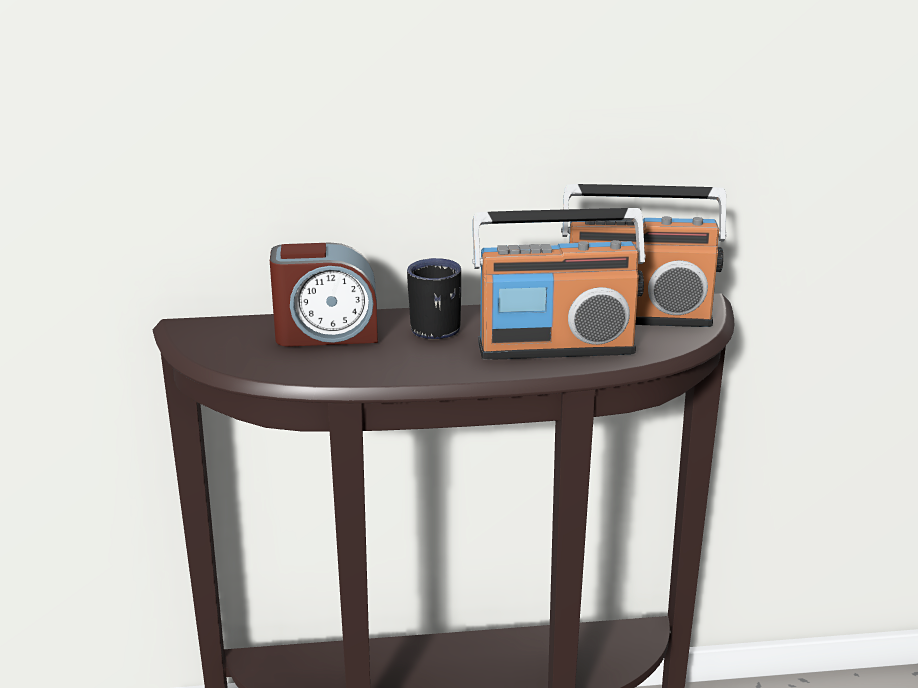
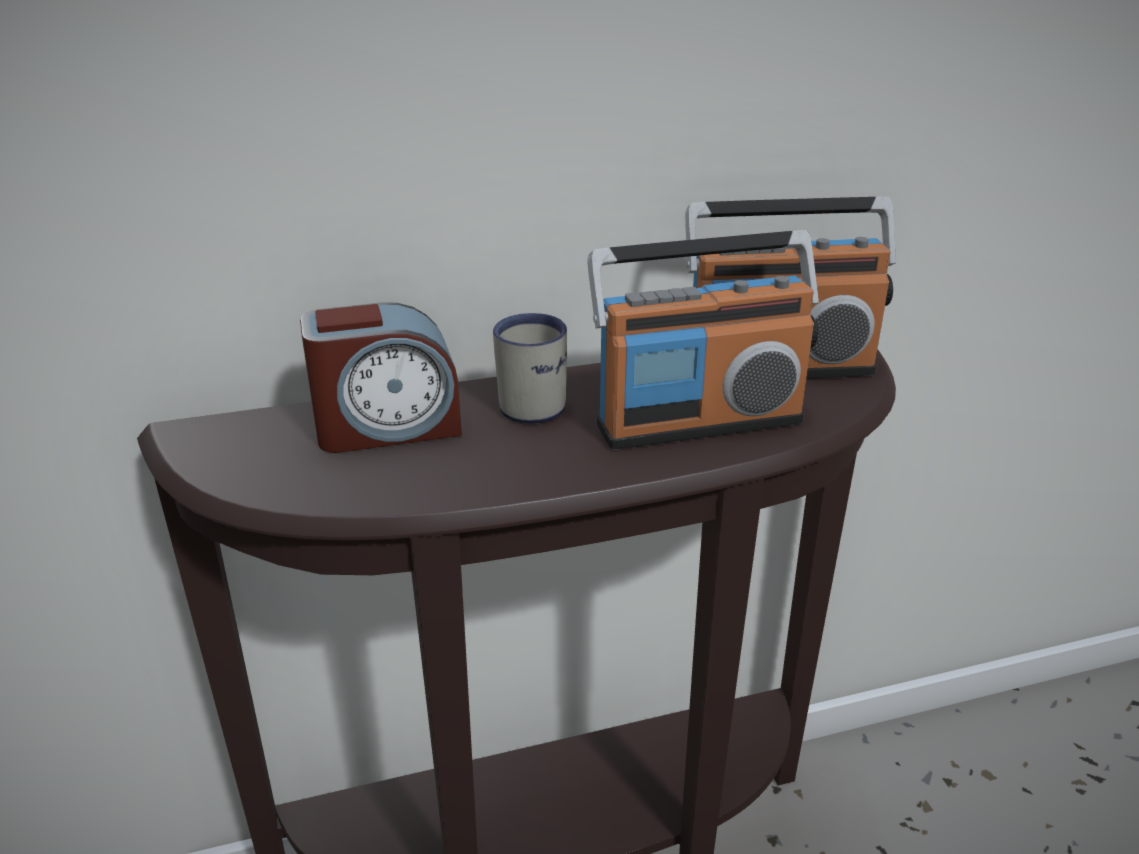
camera: 10 degrees left, 5 degrees up
black mug [407,258,461,339] -> white mug [493,313,567,424]

